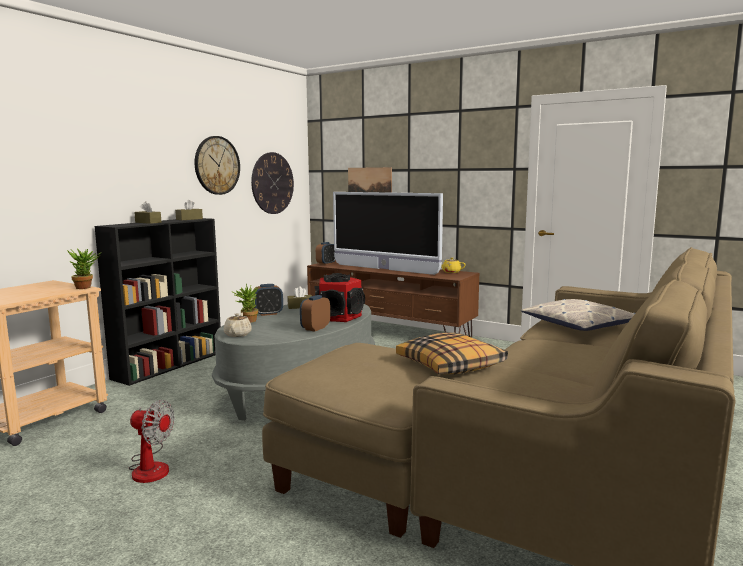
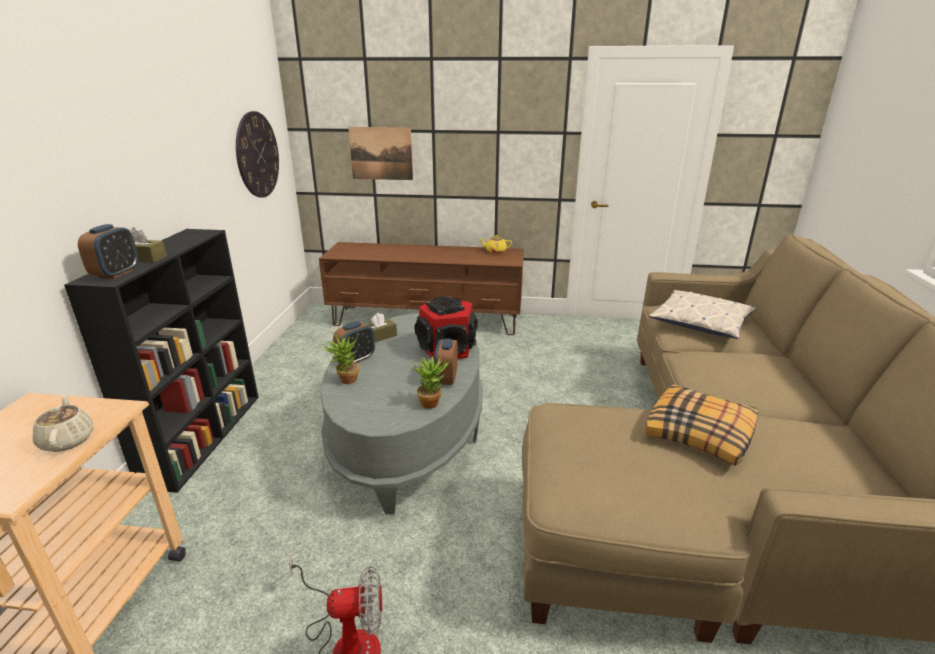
camera: 25 degrees left, 15 degrees up
potted plant [67,249,101,289] -> potted plant moved to [410,357,449,409]
brown tissue box [175,200,203,220] -> none
wall clock [194,136,240,195] -> none
beige teapot [224,312,252,337] -> beige teapot moved to [33,394,94,452]
alarm clock [316,242,335,265] -> alarm clock moved to [78,224,138,279]
television [333,192,443,275] -> none

